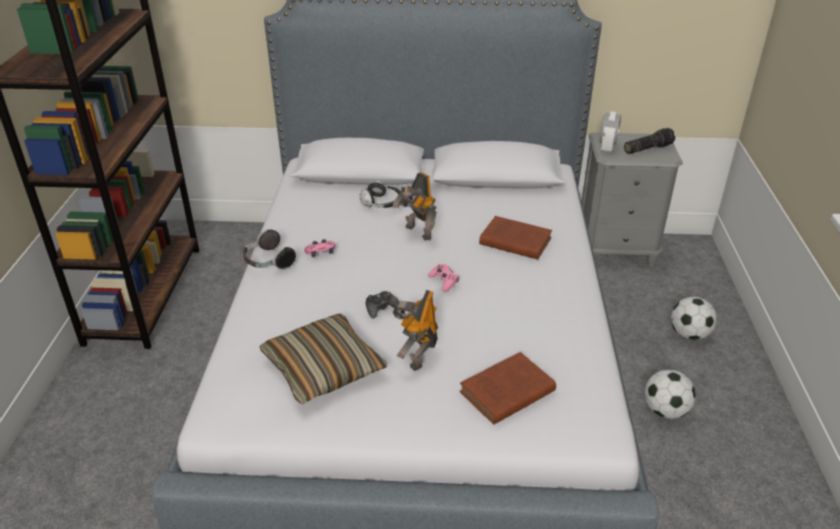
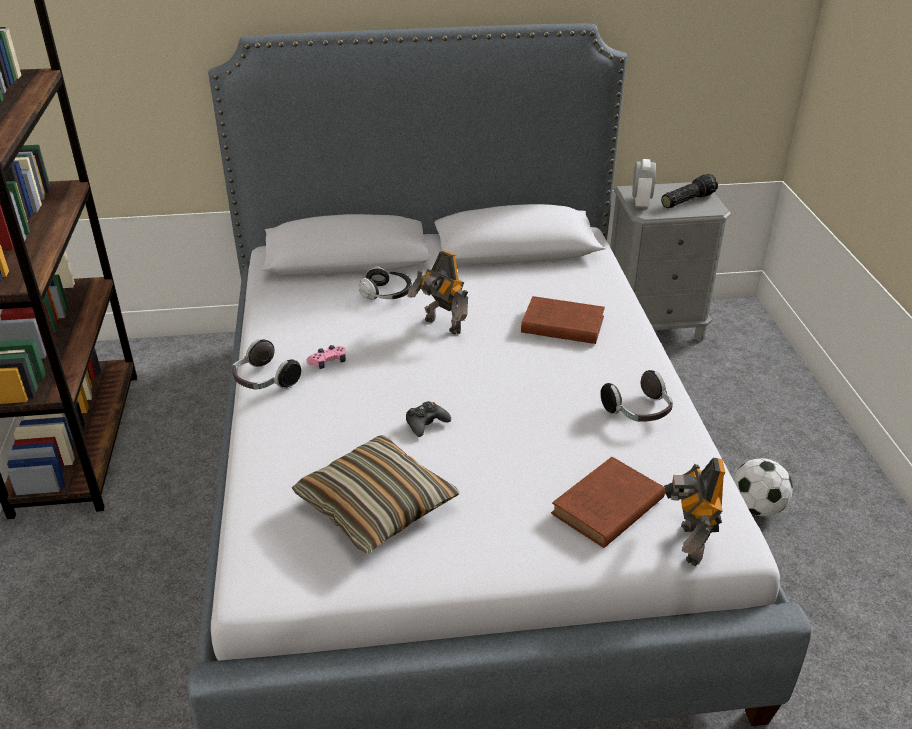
camera: 10 degrees left, 0 degrees up
toy robot [393,290,438,371] -> toy robot moved to [664,458,725,566]
pink game controller [428,264,459,292] -> none
football [671,297,717,340] -> none
none -> headphones [601,370,673,422]

